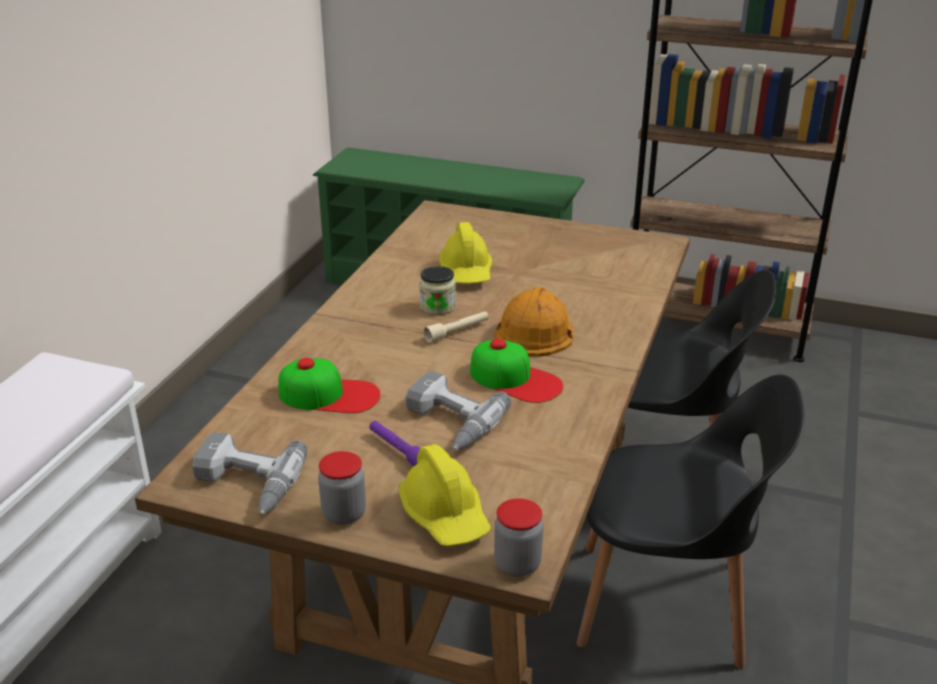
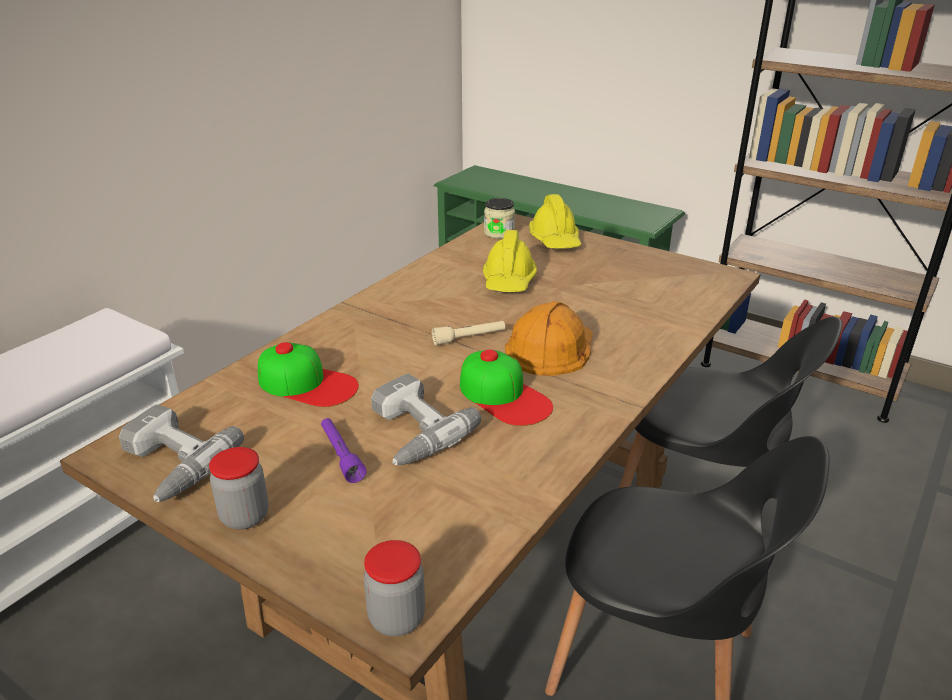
camera: 15 degrees right, 0 degrees up
yellow hard hat [399,444,491,546] -> yellow hard hat moved to [529,194,581,249]
jar [419,266,456,315] -> jar moved to [484,198,515,239]

